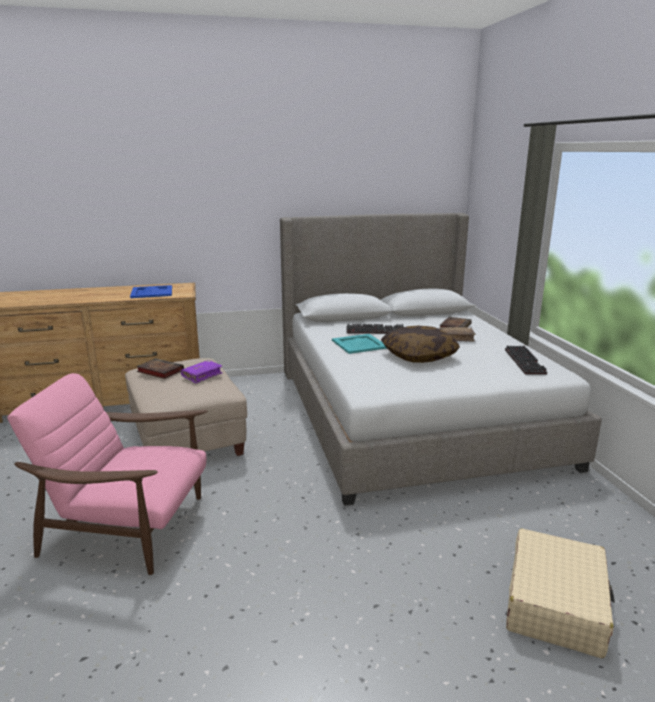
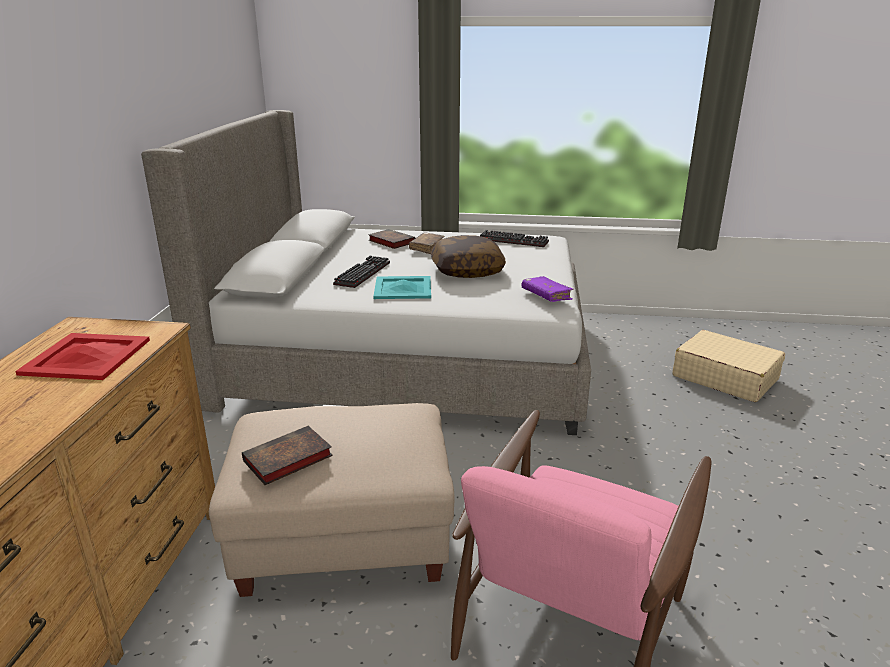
camera: 70 degrees left, 5 degrees up
blue tray [130,285,172,298] -> red tray [15,333,150,380]
purple book [181,360,222,383] -> purple book moved to [521,276,574,302]

